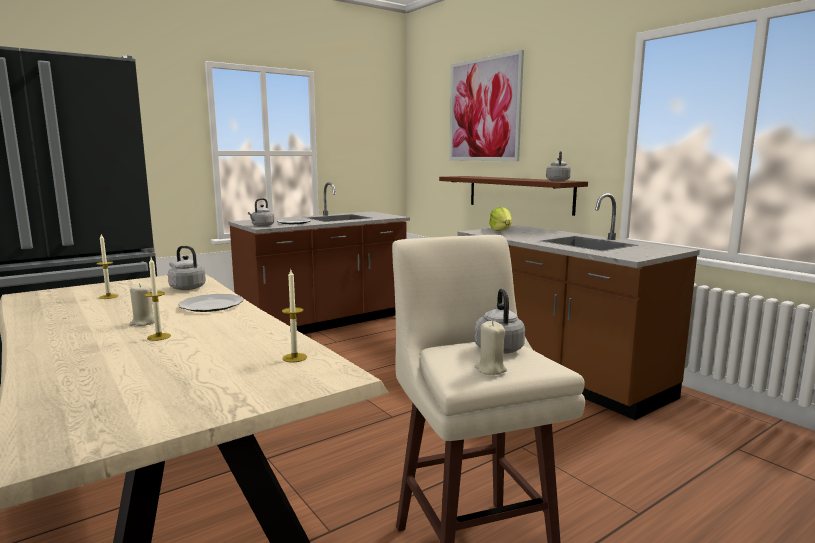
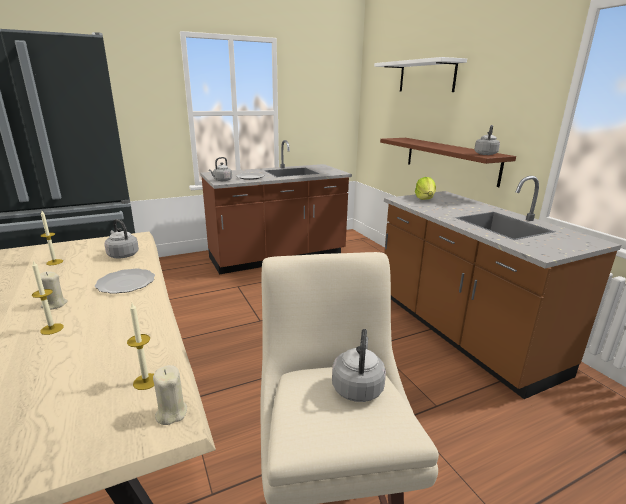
camera: 10 degrees right, 10 degrees up
picture [449,50,524,161] -> white shelf [374,57,467,92]
beige candle [475,321,507,375] -> beige candle moved to [153,365,187,425]

